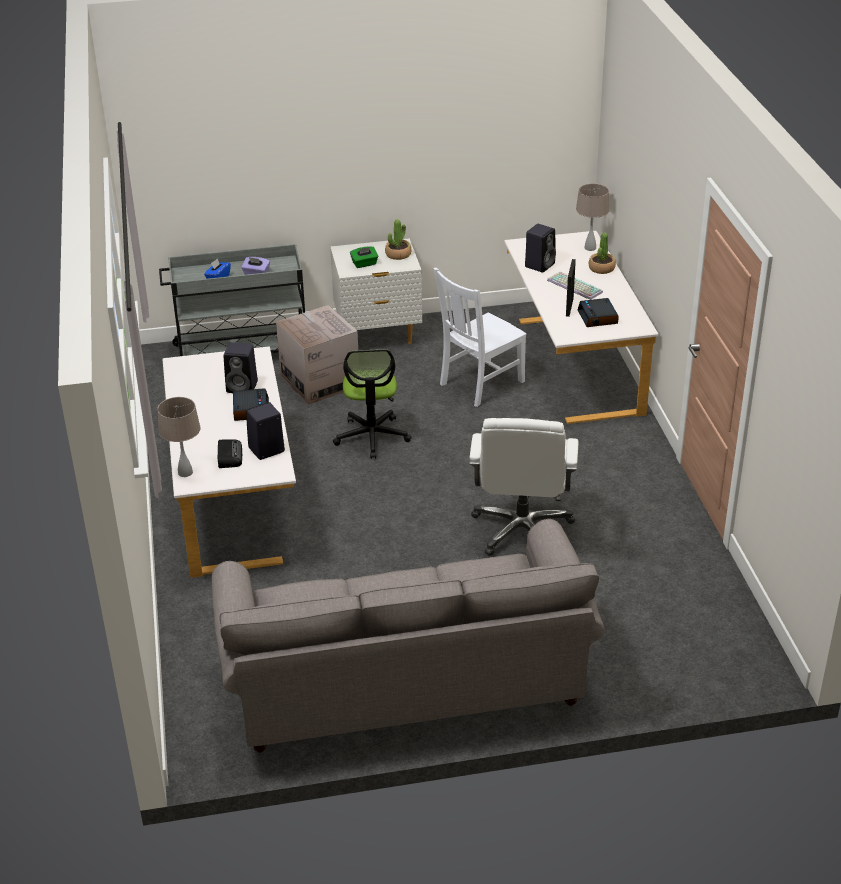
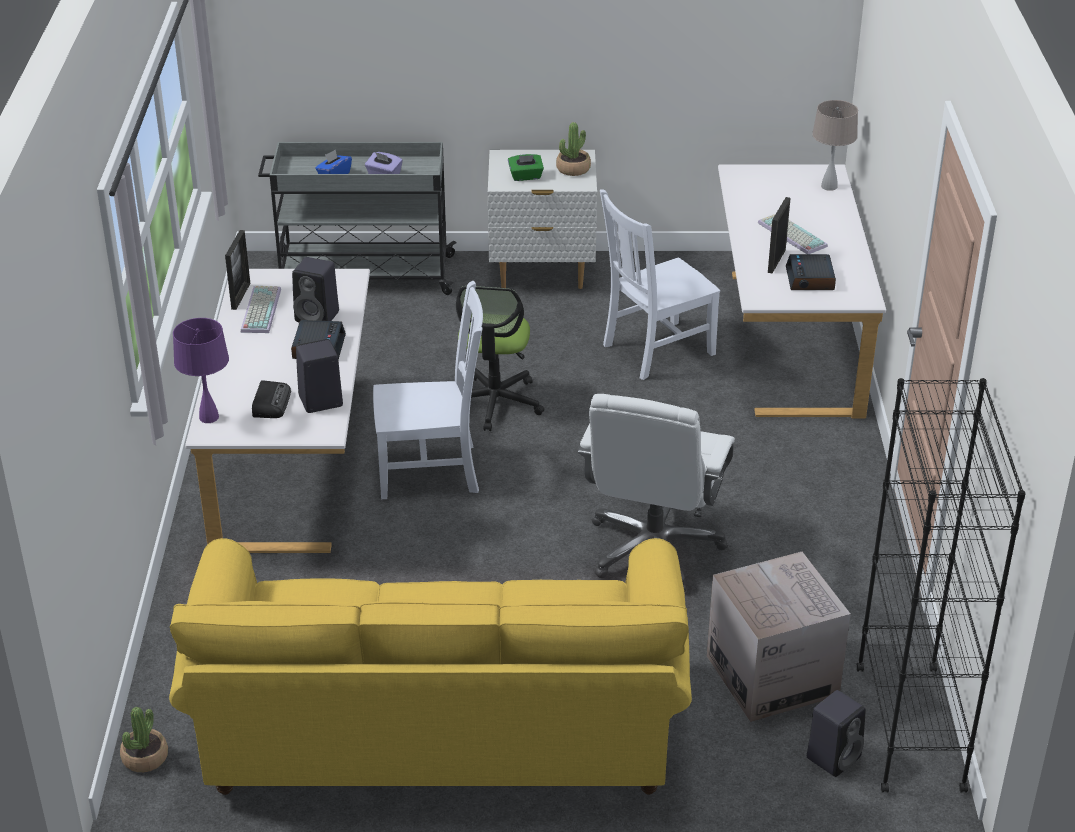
camera: 10 degrees right, 0 degrees up
beige table lamp [157,397,200,477] -> purple table lamp [173,318,229,423]
grey sofa [212,519,605,753] -> yellow sofa [169,538,692,795]
cardboard box [276,305,358,405] -> cardboard box moved to [707,552,851,722]
black speaker [525,224,556,273] -> black speaker moved to [807,690,865,777]
potted plant [589,233,616,274] -> potted plant moved to [120,707,168,772]
none -> picture frame [225,230,250,310]
none -> keyboard [241,286,281,333]
none -> white chair [373,281,483,499]
none -> black bookcase [857,378,1026,793]

